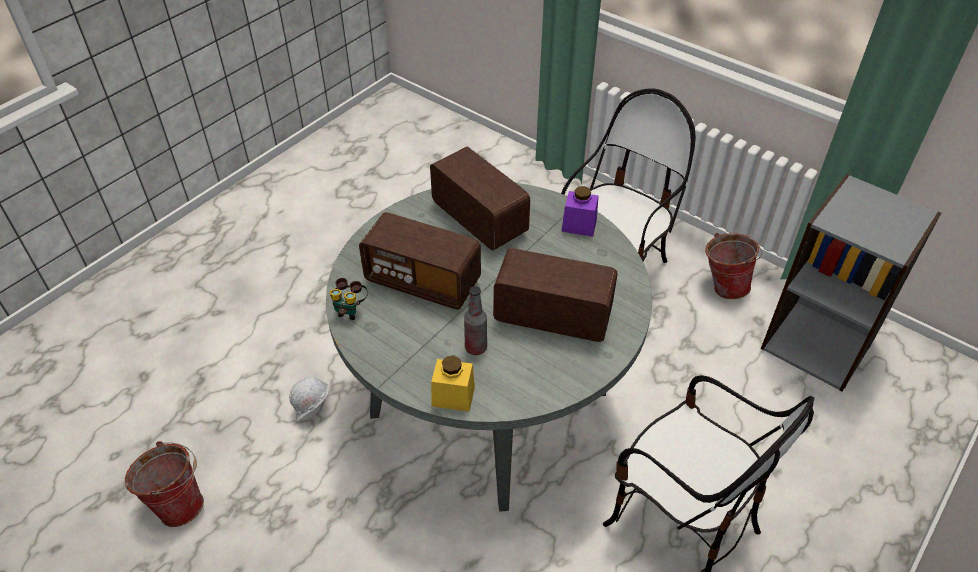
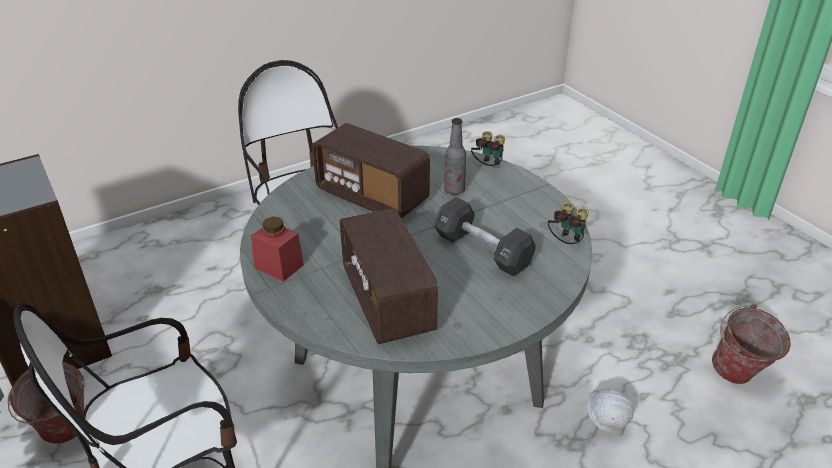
camera: 160 degrees left, 10 degrees down
radio [359,212,481,310] -> black dumbbell [434,197,536,277]
yellow jar [431,355,475,412] -> binoculars [471,131,505,166]
purple jar [561,186,599,237] -> red jar [251,217,304,282]

